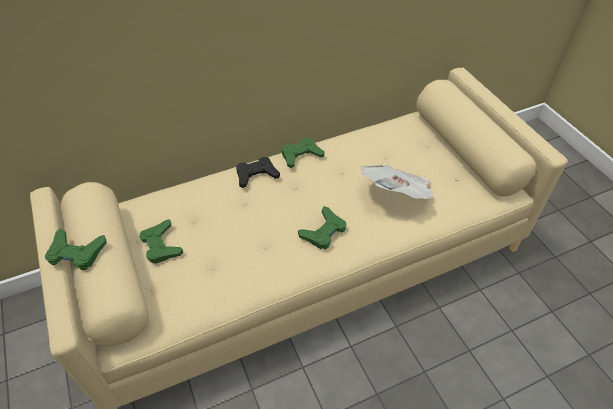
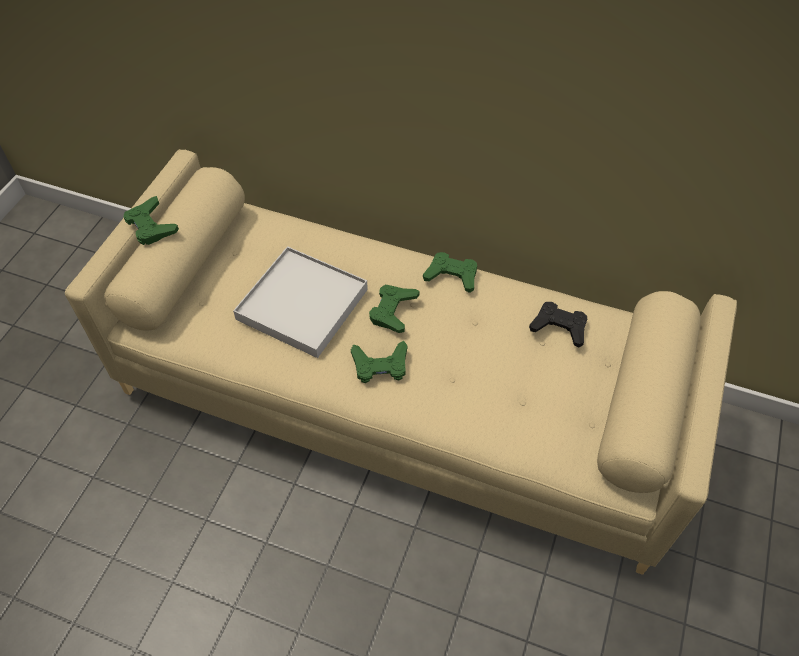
camera: 45 degrees right, 5 degrees up
green game controller [139,219,183,264] -> green game controller moved to [369,285,420,333]
black game controller [236,157,280,188] -> black game controller moved to [529,302,587,348]
newspaper [361,165,434,199] -> none
none -> white tray [233,246,368,358]

